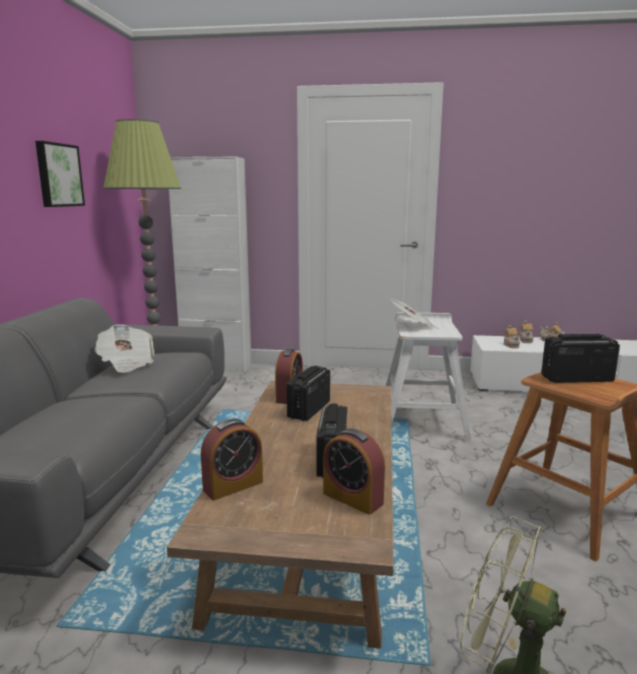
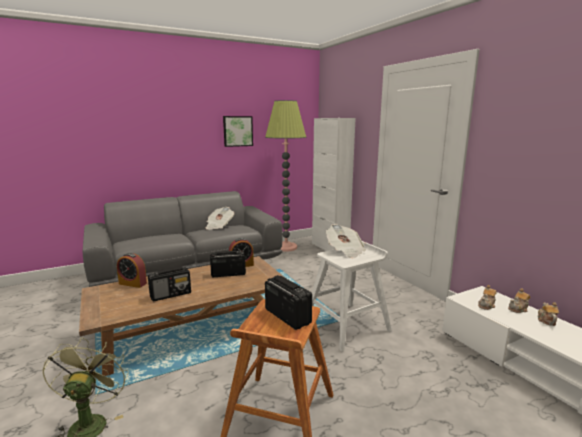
camera: 55 degrees right, 0 degrees up
alarm clock [323,429,385,515] -> none

